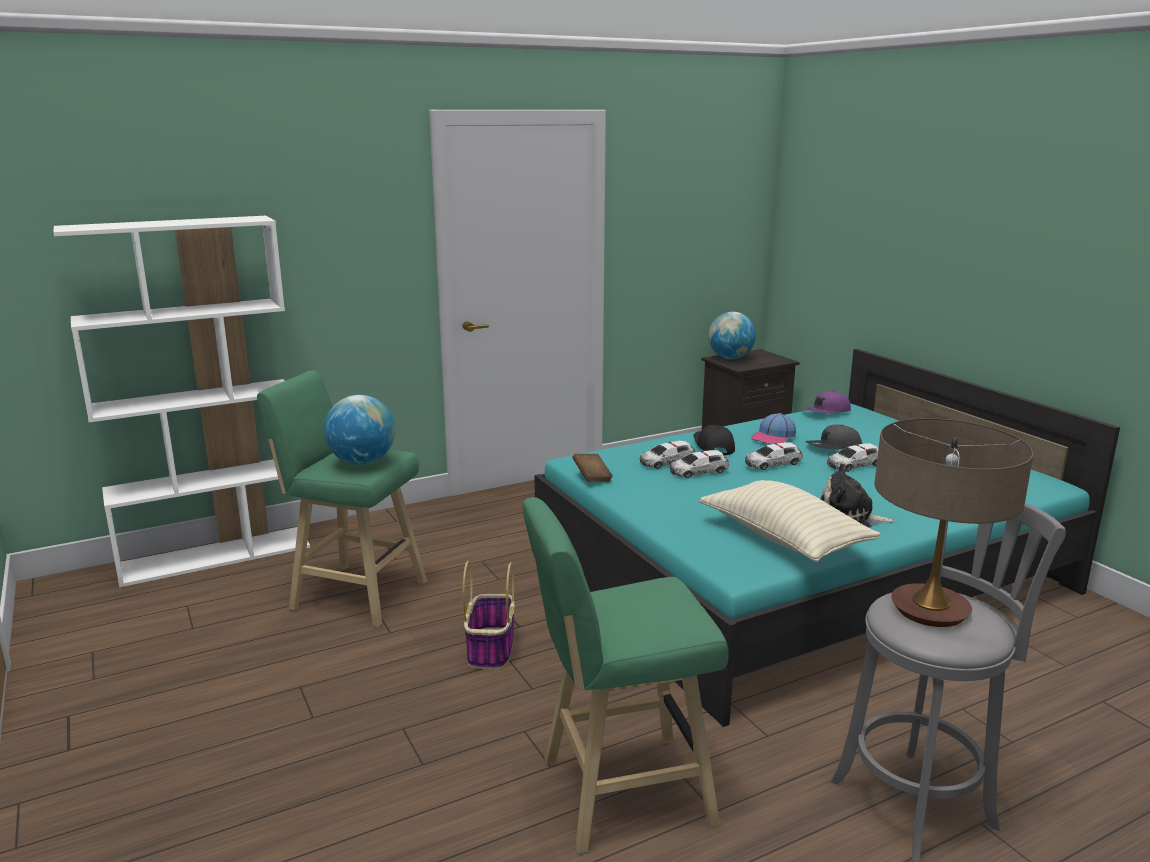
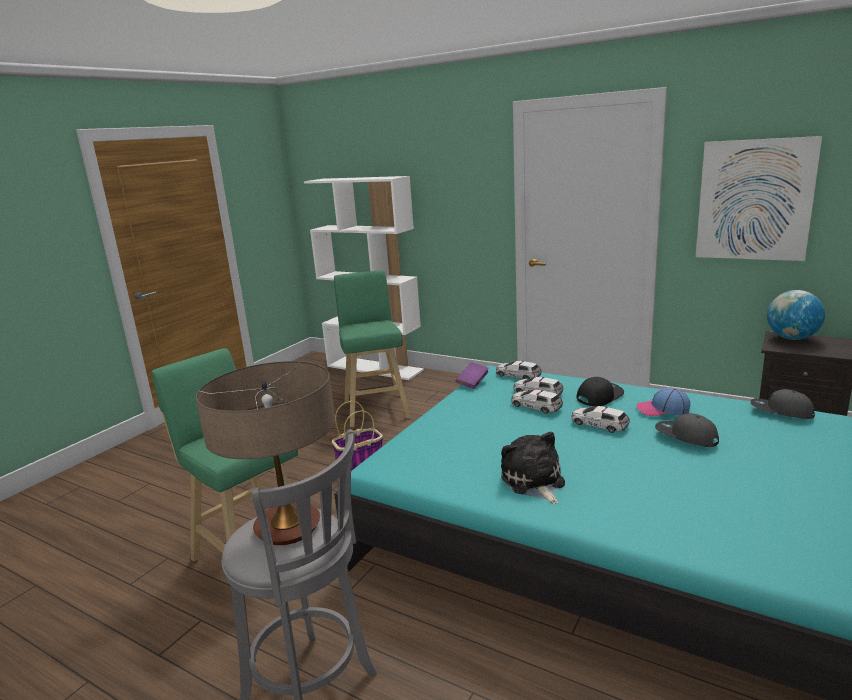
camera: 60 degrees right, 0 degrees up
globe [324,395,395,465] -> none
brown book [572,454,613,482] -> purple book [456,362,489,389]
beige pillow [699,480,881,562] -> none
purple cap [802,391,851,413] -> grey cap [750,389,815,419]
toy car [827,443,879,472] -> toy car moved to [496,361,542,379]
none -> picture [696,136,822,261]

